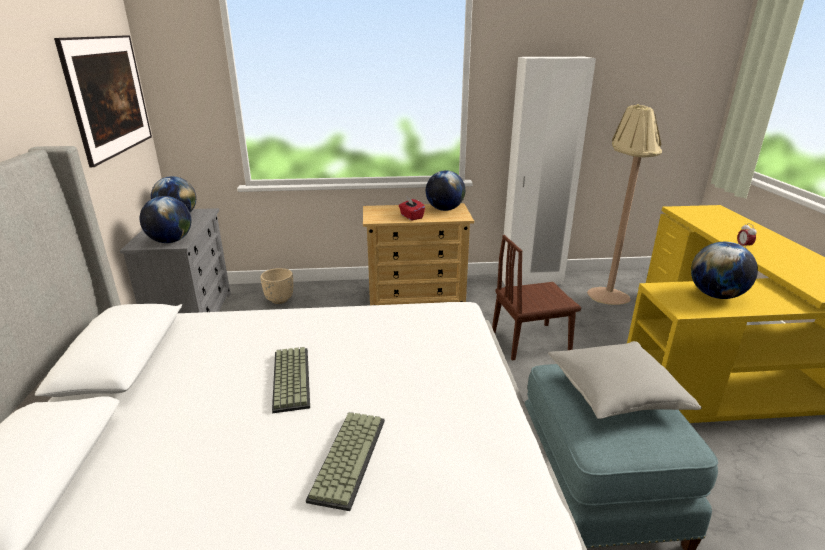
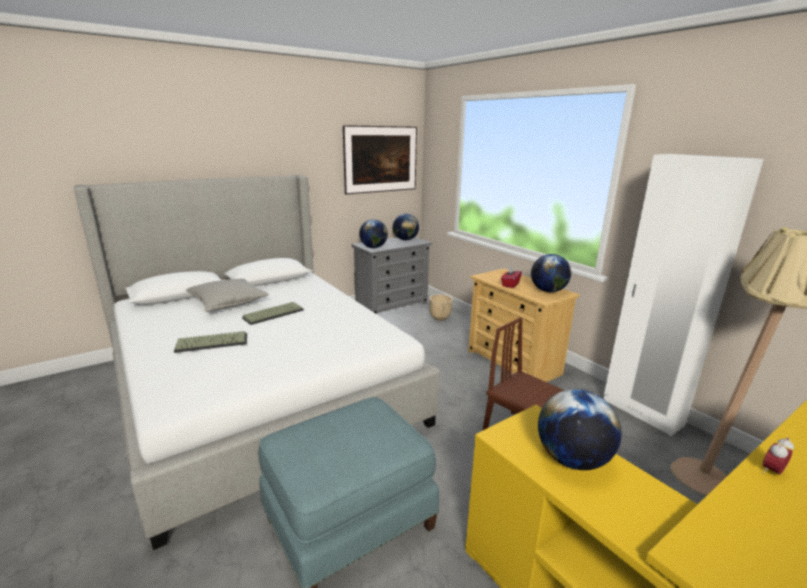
camera: 60 degrees right, 5 degrees down
grey pillow [548,341,702,419] -> grey pillow moved to [186,279,269,312]

